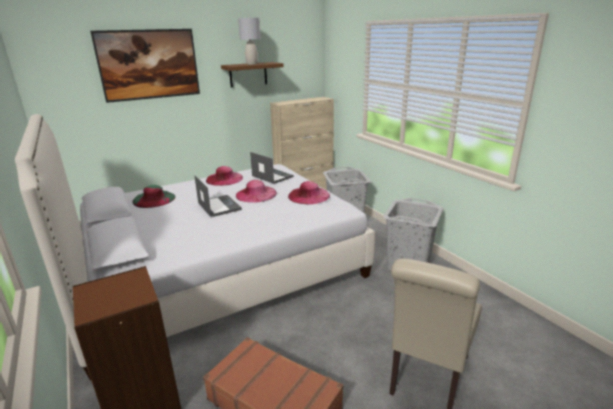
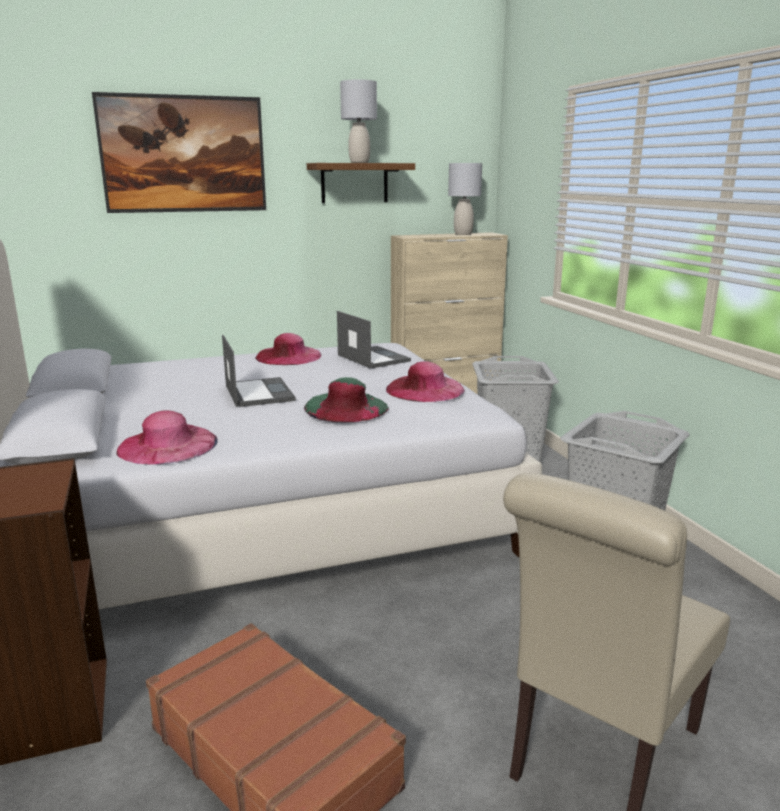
camera: 10 degrees right, 5 degrees down
green hat [132,185,176,208] -> green hat moved to [304,377,389,422]
pink hat [236,180,277,203] -> pink hat moved to [116,410,218,465]
none -> grey table lamp [448,163,482,235]

